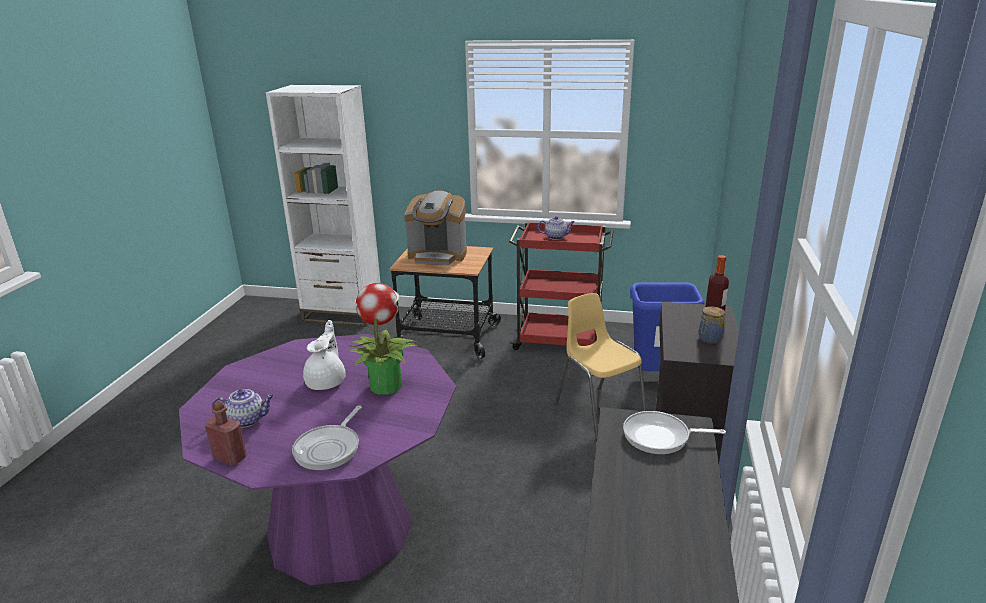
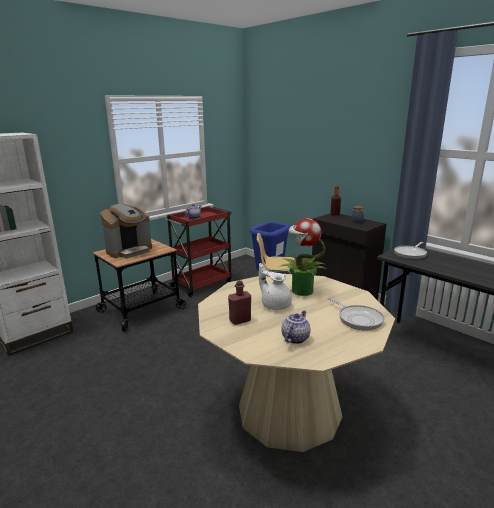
camera: 55 degrees left, 5 degrees down
purple dining table [179,334,456,585] -> beige dining table [198,274,395,452]
red bottle [205,401,247,466] -> red bottle moved to [228,280,251,325]

